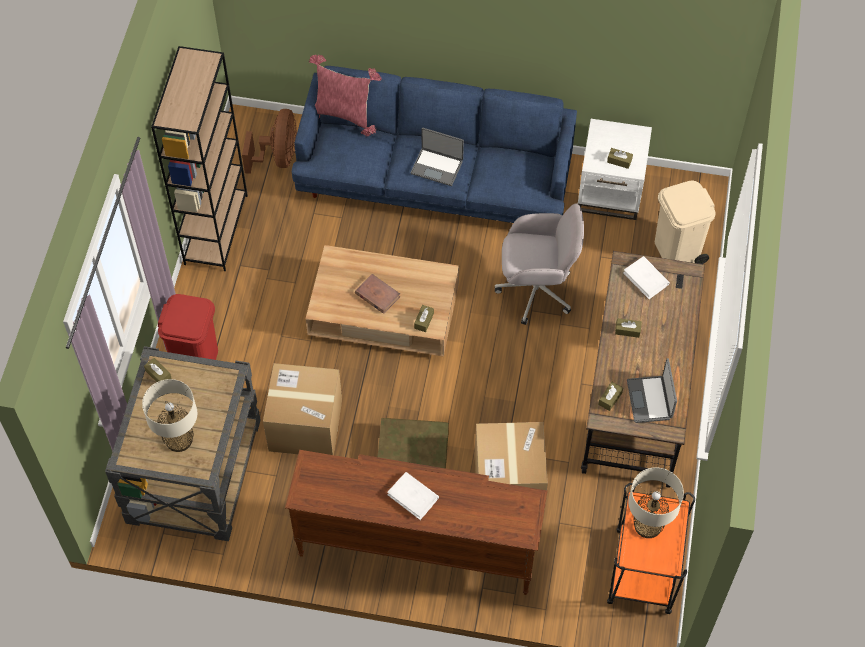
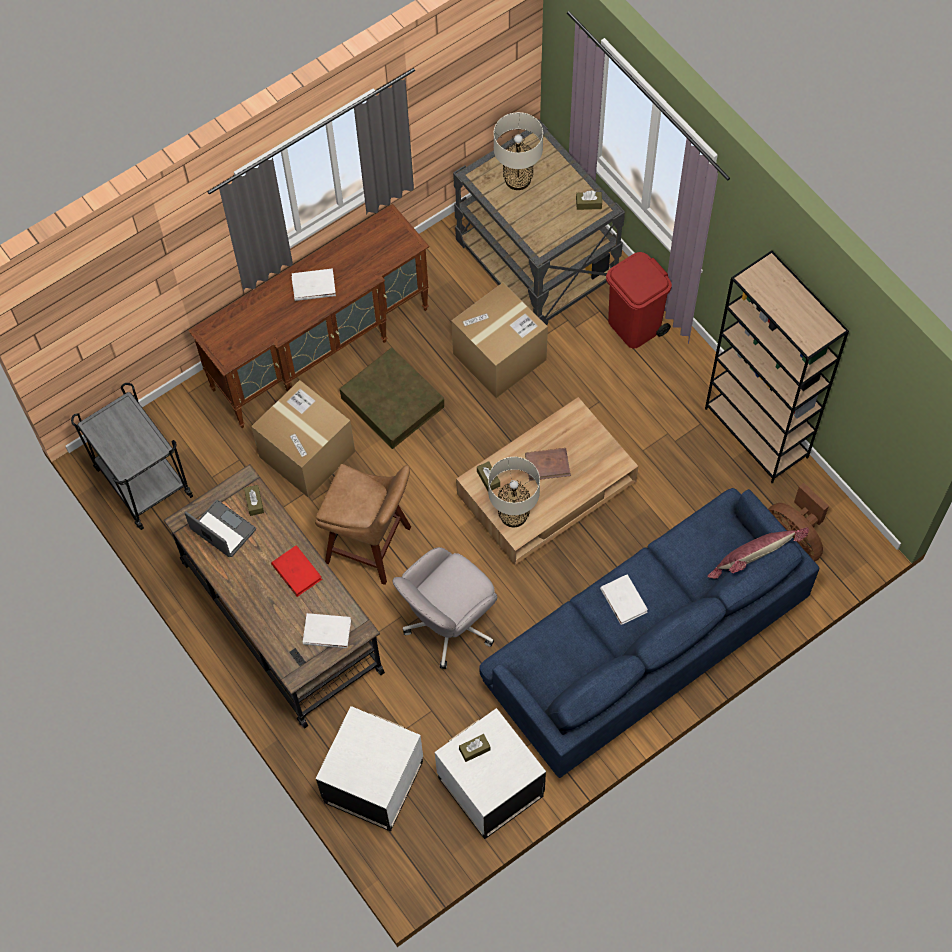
camera: 135 degrees right, 5 degrees up
laptop [411,128,464,186] -> white book [600,574,648,625]
orange cart [607,483,695,614] -> grey cart [71,383,193,530]
brown tissue box [615,318,642,338] -> red book [271,545,322,597]
table lamp [628,467,684,538] -> table lamp moved to [488,457,540,527]
beige trash can [655,180,716,264] -> white side table [316,706,423,831]
none -> brown stool [315,464,411,585]

